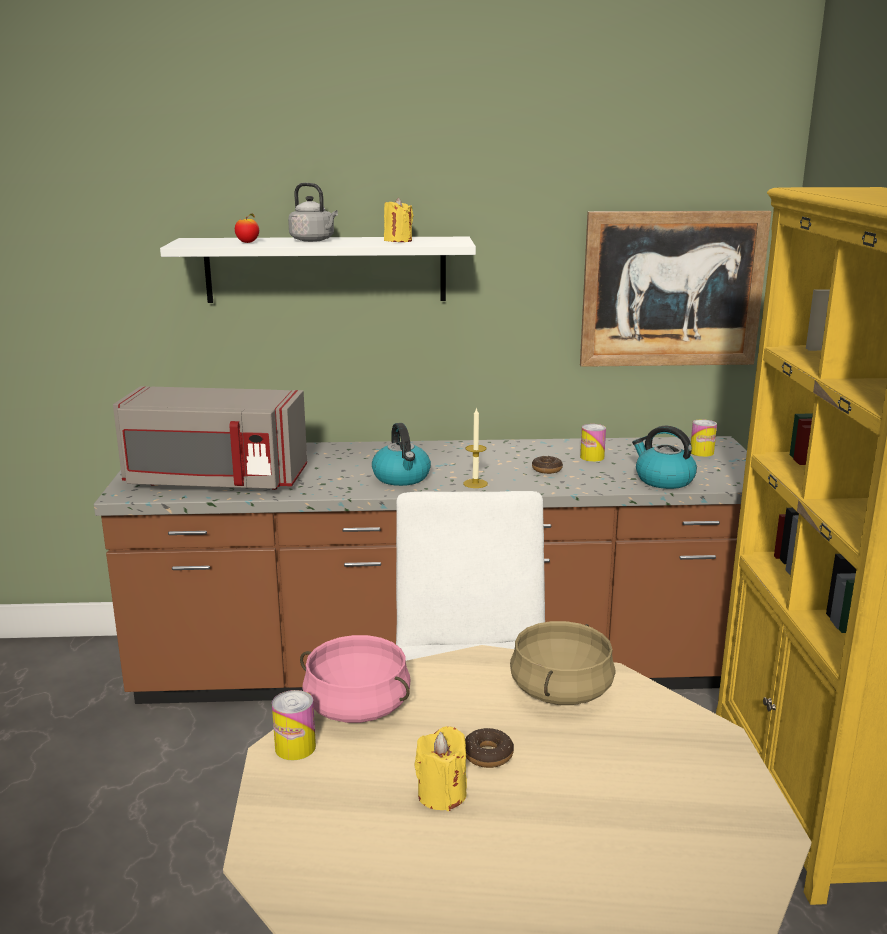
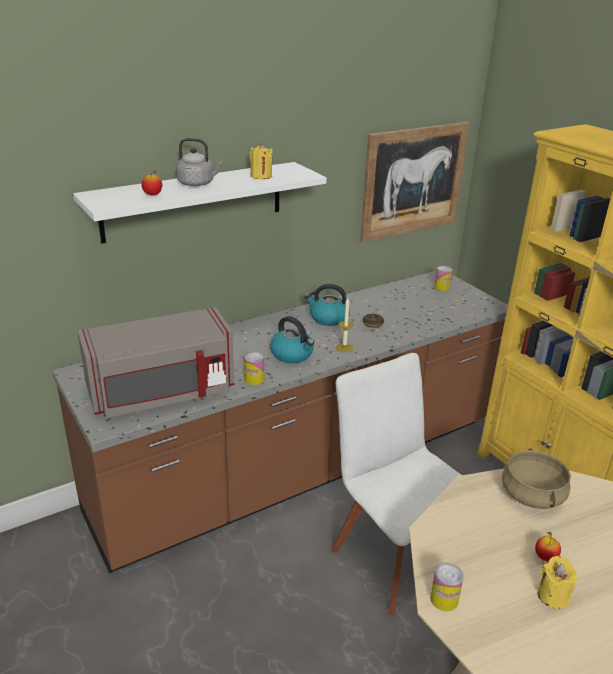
camera: 30 degrees left, 10 degrees up
pink cooking pot [300,635,410,723] -> none
donut [465,728,514,768] -> apple [535,532,561,562]
can [580,424,606,462] -> can moved to [244,352,264,385]
kettle [632,426,697,489] -> kettle moved to [305,284,347,326]

